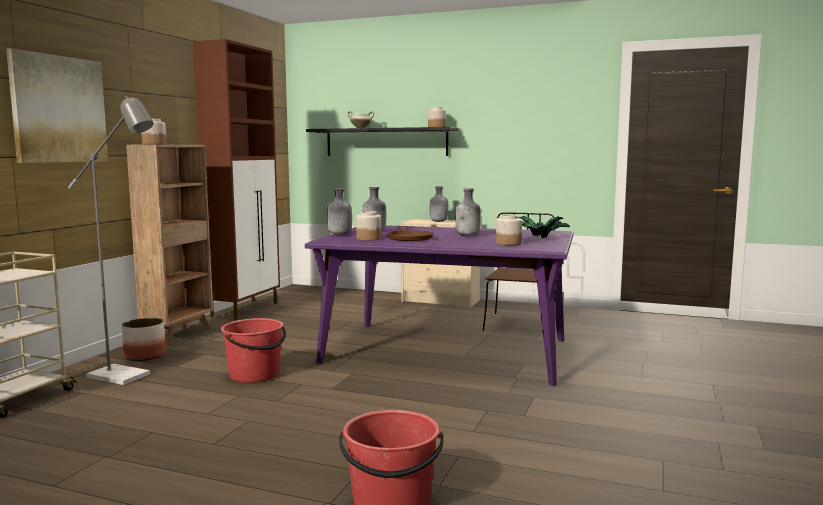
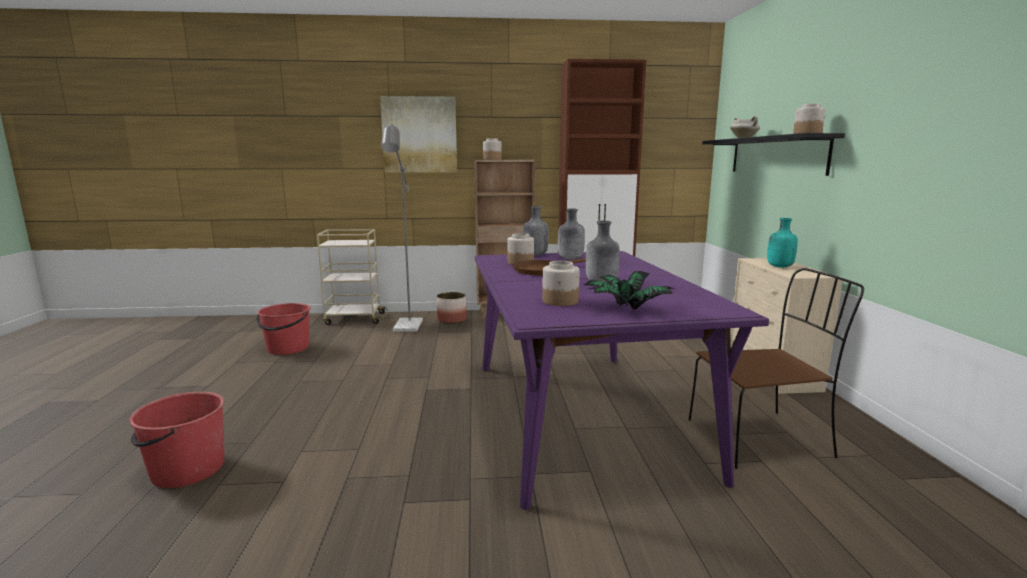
camera: 65 degrees right, 5 degrees up
red bucket [221,318,286,383] -> red bucket moved to [256,303,311,355]
grey bottle [430,186,448,222] -> turquoise bottle [767,218,798,267]

